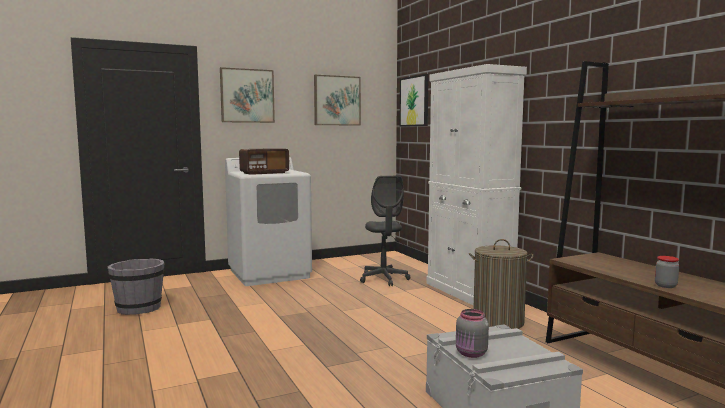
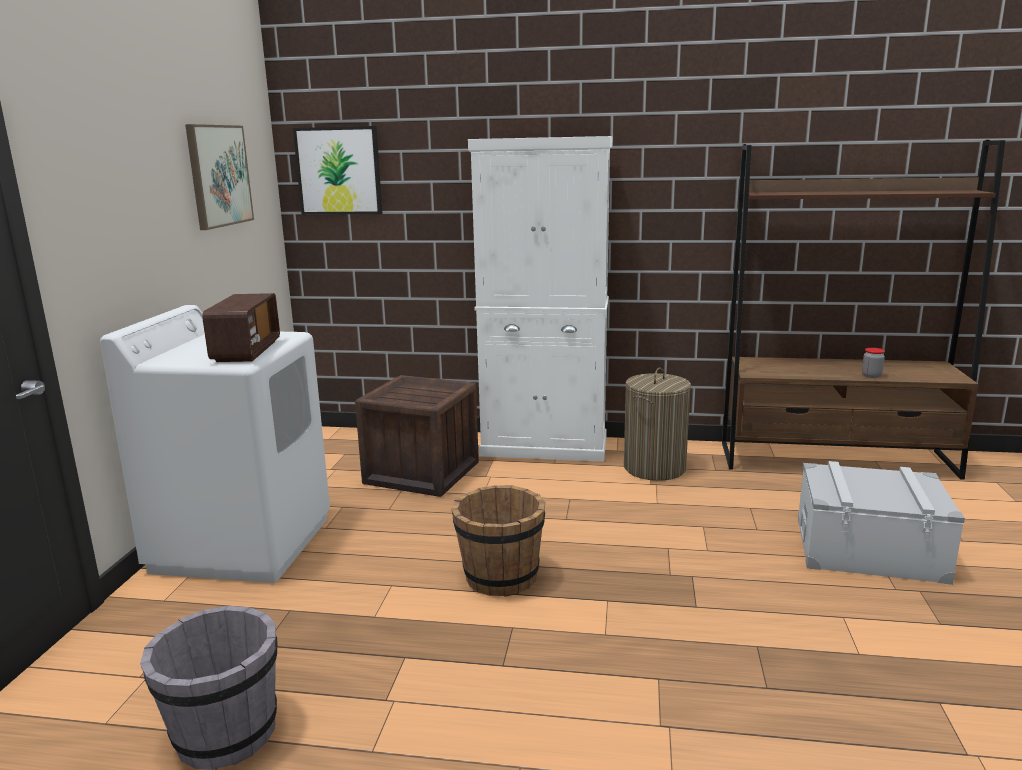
camera: 55 degrees left, 10 degrees up
picture [220,67,275,123] -> none
grey office chair [360,176,410,286] -> crate [355,375,479,497]
grey jar [456,309,489,358] -> none
none -> brown bucket [451,485,545,597]

